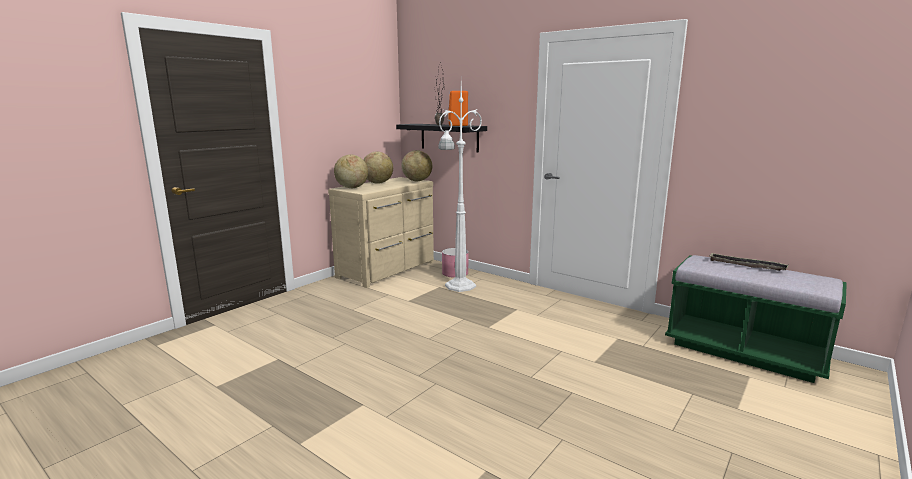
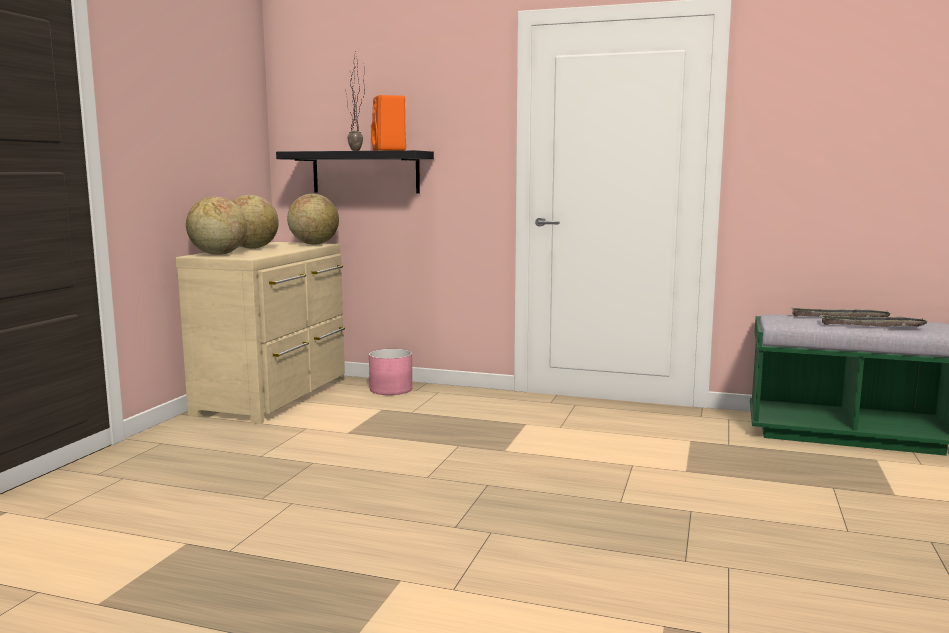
camera: 20 degrees left, 5 degrees down
white floor lamp [438,84,482,292] -> none
none -> tray [820,315,929,327]

